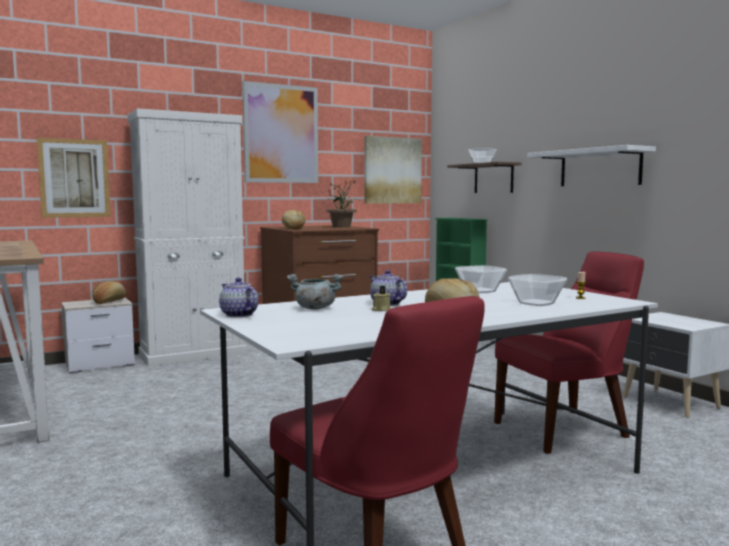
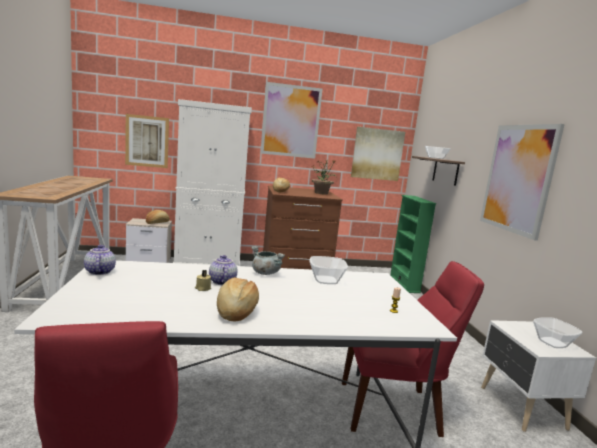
camera: 20 degrees right, 5 degrees up
grey cooking pot [286,274,343,309] -> grey cooking pot moved to [251,246,285,275]
bowl [508,274,567,306] -> bowl moved to [533,317,582,348]
white shelf [527,145,656,186] -> picture [480,124,565,241]

